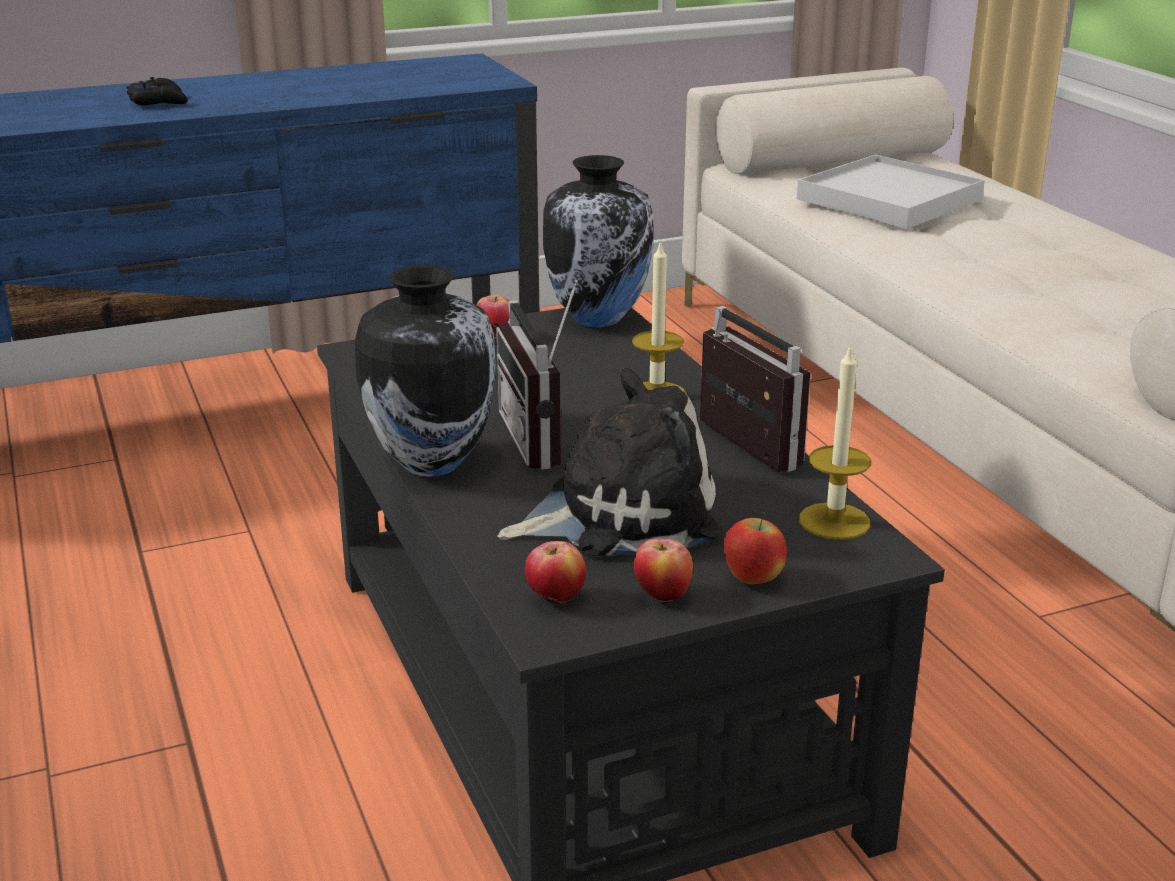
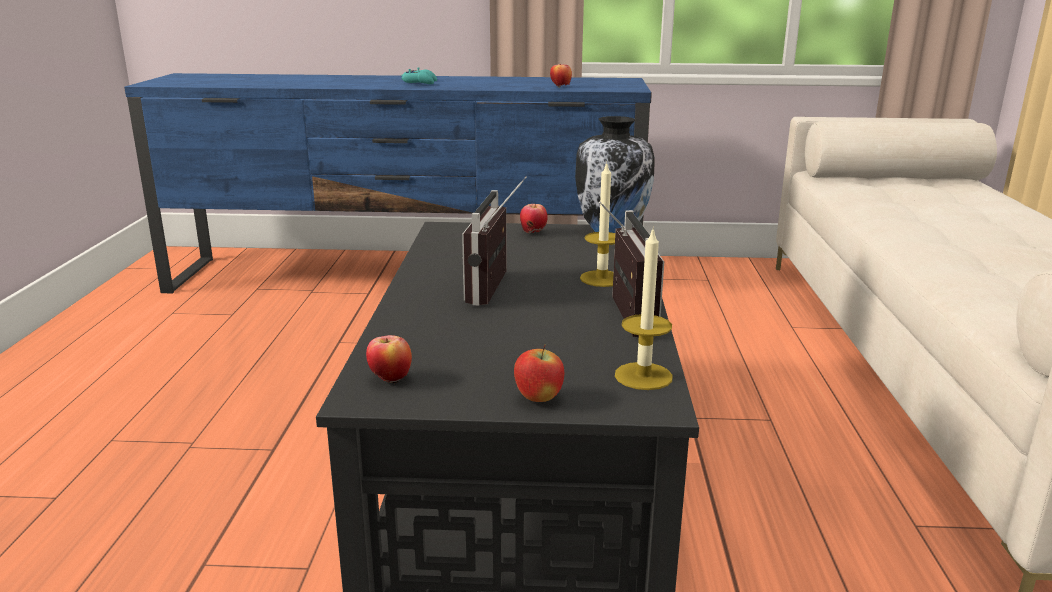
camera: 25 degrees right, 5 degrees down
black game controller [126,77,188,105] -> turquoise game controller [401,68,437,84]
vase [355,265,496,477] -> none
plush toy [497,368,722,556] -> none
apple [634,539,693,603] -> apple moved to [550,64,572,88]
white tray [797,154,985,229] -> none

